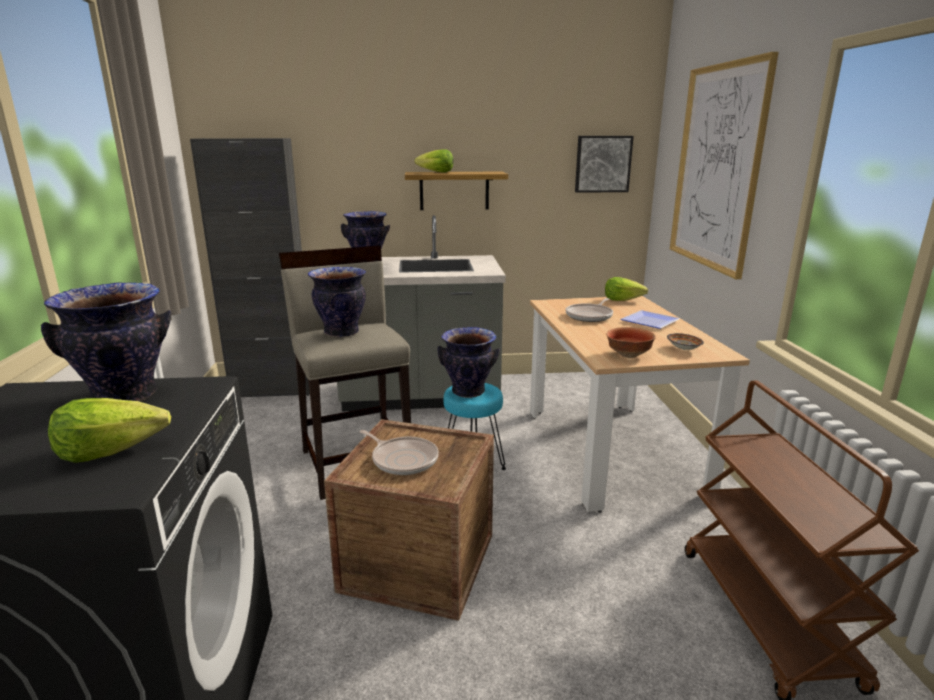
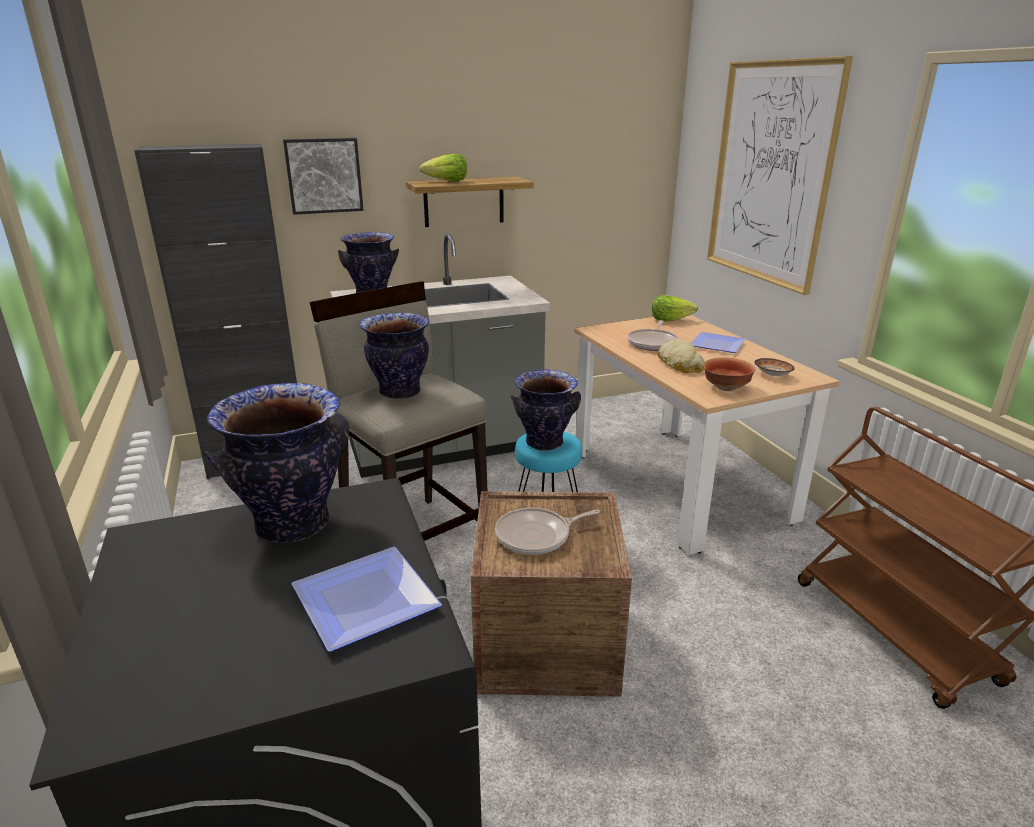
camera: 15 degrees left, 5 degrees up
lettuce [48,398,171,463] -> plate [291,547,442,652]
frying pan [359,430,439,475] -> frying pan turned 135 degrees clockwise [495,508,600,555]
picture [575,136,634,193] -> picture moved to [283,138,364,215]
none -> bread [658,339,705,373]

